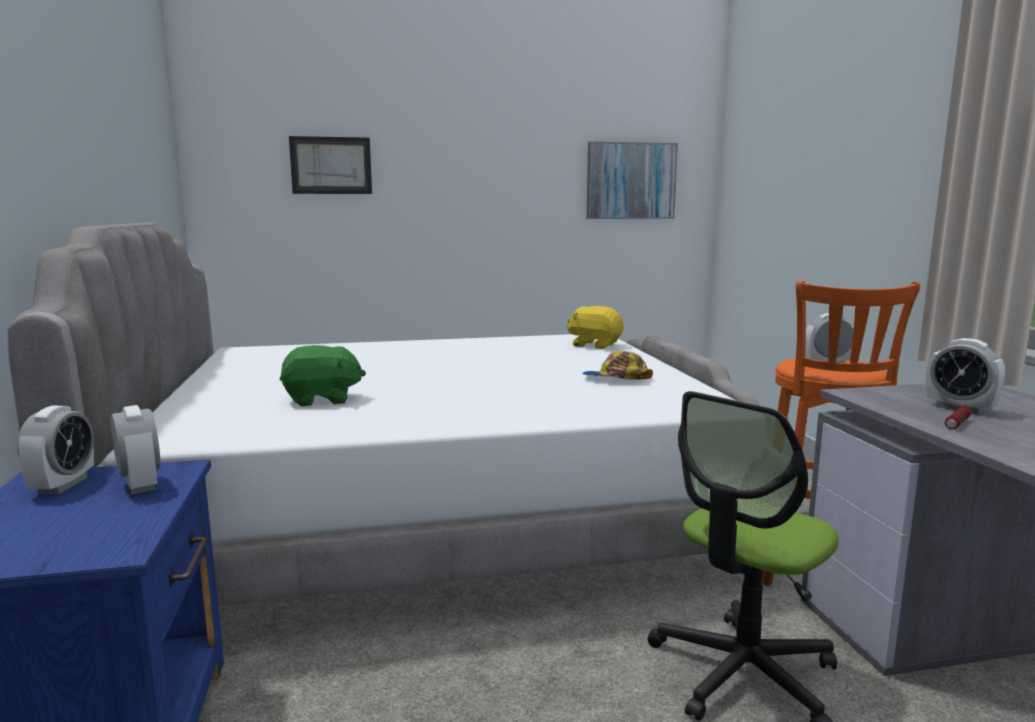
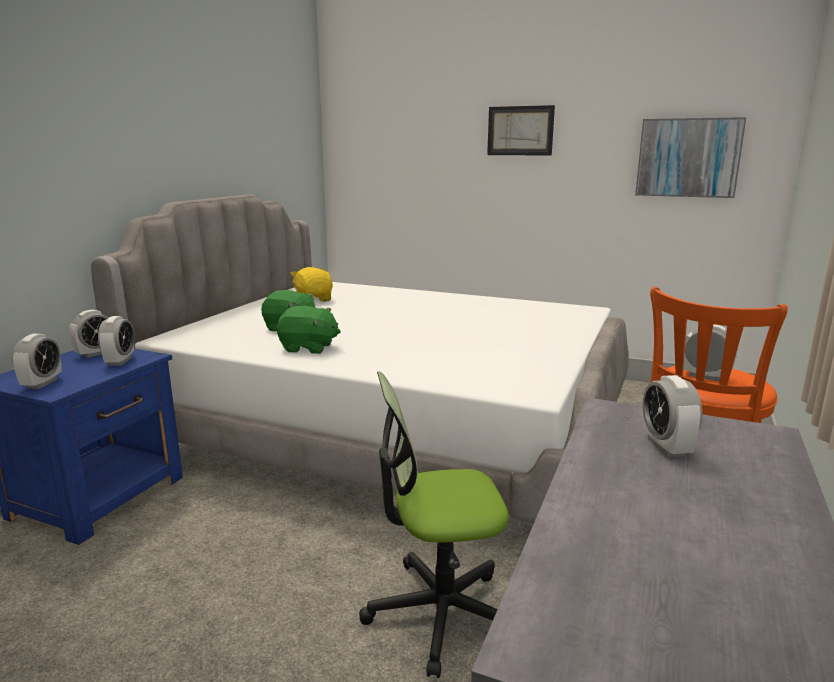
camera: 35 degrees right, 5 degrees up
picture [289,136,372,194] -> picture moved to [487,105,555,155]
yellow plush toy [566,306,624,349] -> yellow plush toy moved to [290,267,333,301]
cap [582,351,653,380] -> none
flashlight [945,406,972,429] -> none
none -> alarm clock [12,334,62,389]
none -> green plush toy [277,306,341,354]

